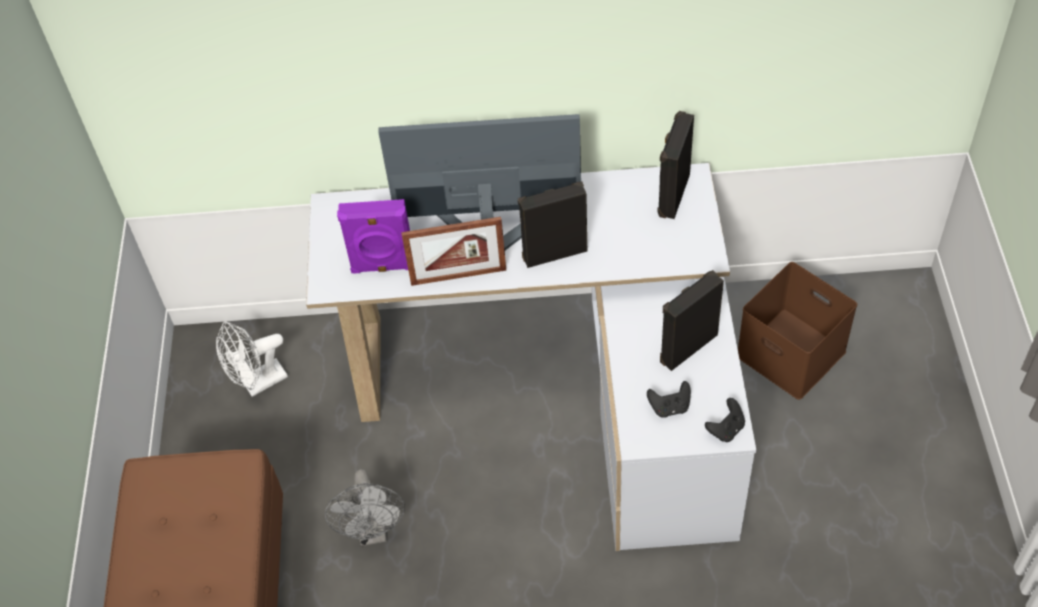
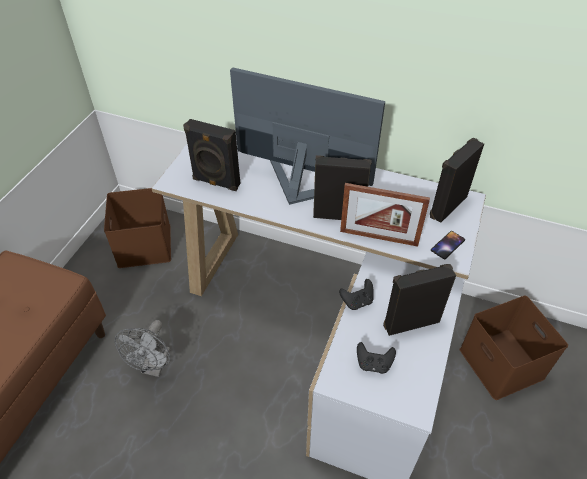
camera: 20 degrees right, 5 degrees down
white fan [216,321,288,397] -> brown storage box [104,188,171,268]
purple speaker [337,199,410,273] -> black speaker [183,119,241,191]
picture frame [401,217,506,286] -> picture frame moved to [340,183,430,247]
black game controller [705,398,745,442] -> black game controller moved to [339,279,374,310]
none -> phone [431,231,465,259]

